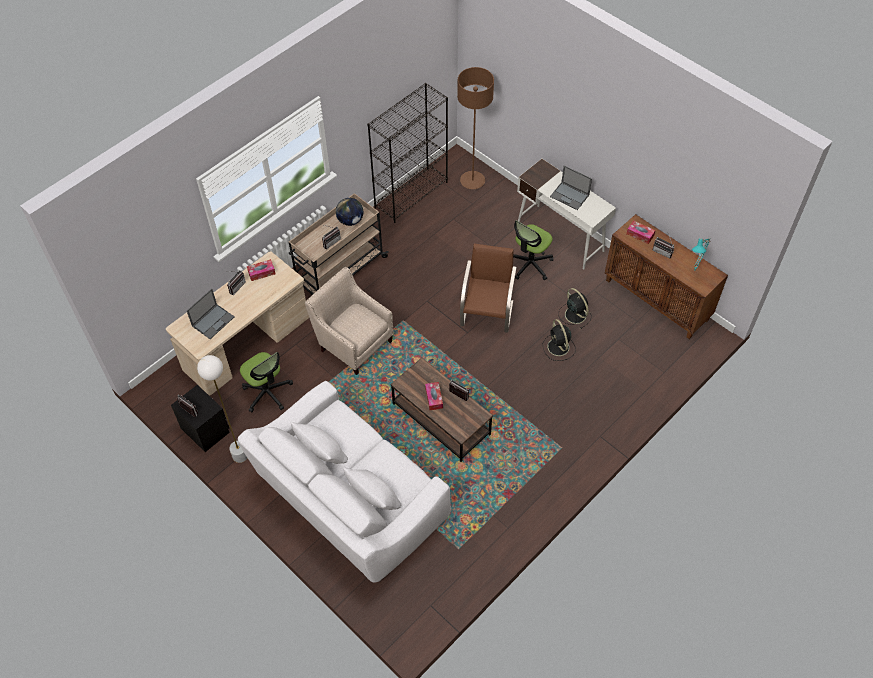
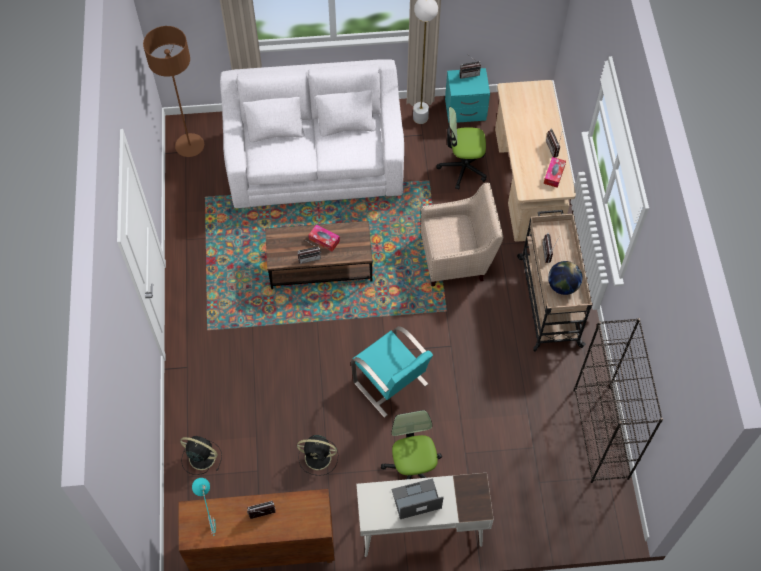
camera: 130 degrees right, 5 degrees up
black nightstand [171,385,230,452] -> turquoise nightstand [445,68,490,123]
laptop [187,289,235,339] -> none
brown floor lamp [457,67,494,189] -> brown floor lamp moved to [143,26,204,157]
brown chair [460,243,517,333] -> turquoise chair [351,326,433,418]
black fan [543,319,576,361] -> black fan moved to [180,436,222,475]
tissue box [627,220,656,244] -> none

